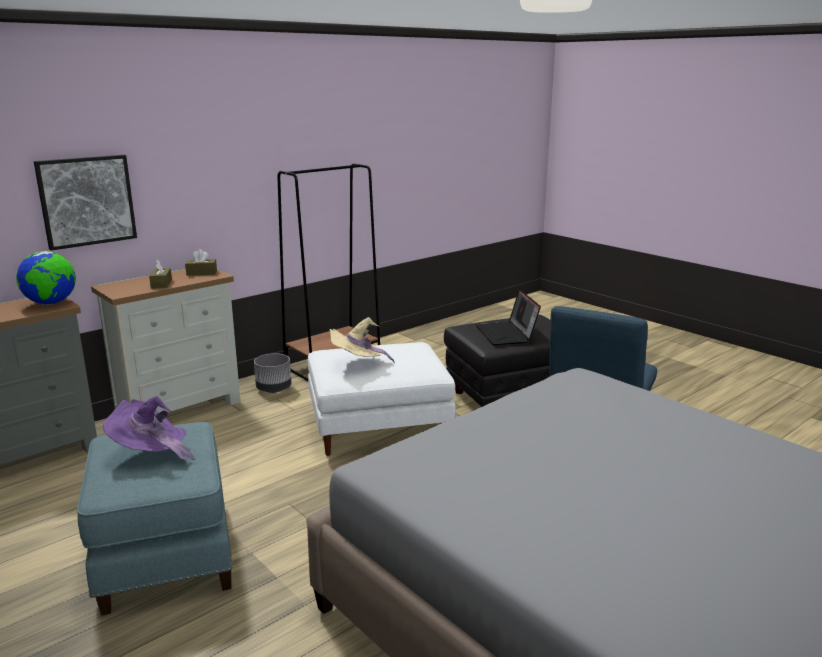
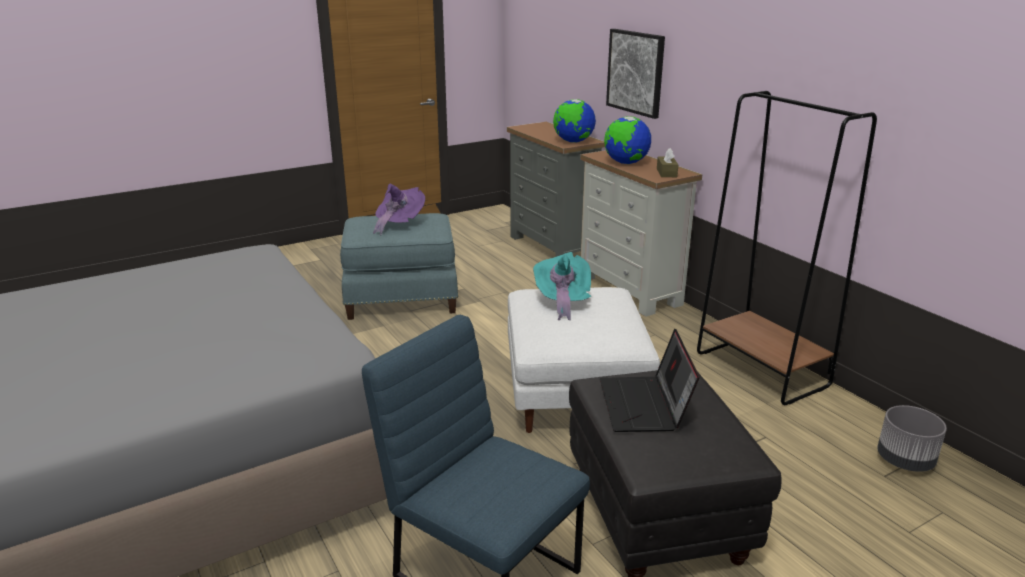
camera: 100 degrees right, 5 degrees up
brown tissue box [149,259,172,289] -> globe [604,116,651,164]
grey planter [254,353,291,393] -> grey planter moved to [877,405,947,472]
beige hat [330,317,395,363] -> turquoise hat [533,252,591,320]
laptop [476,289,541,345] -> laptop turned 90 degrees counterclockwise [600,329,700,432]

